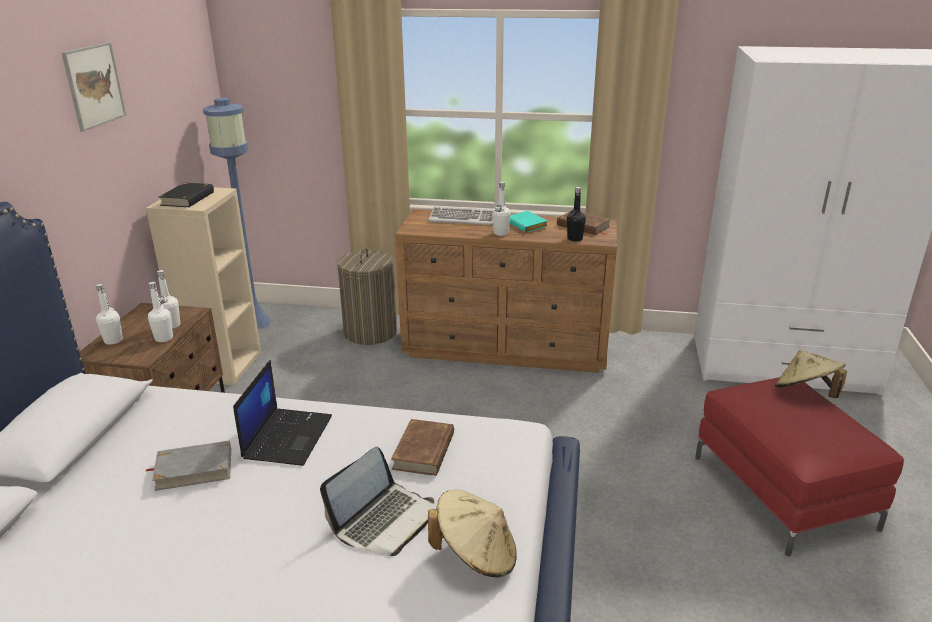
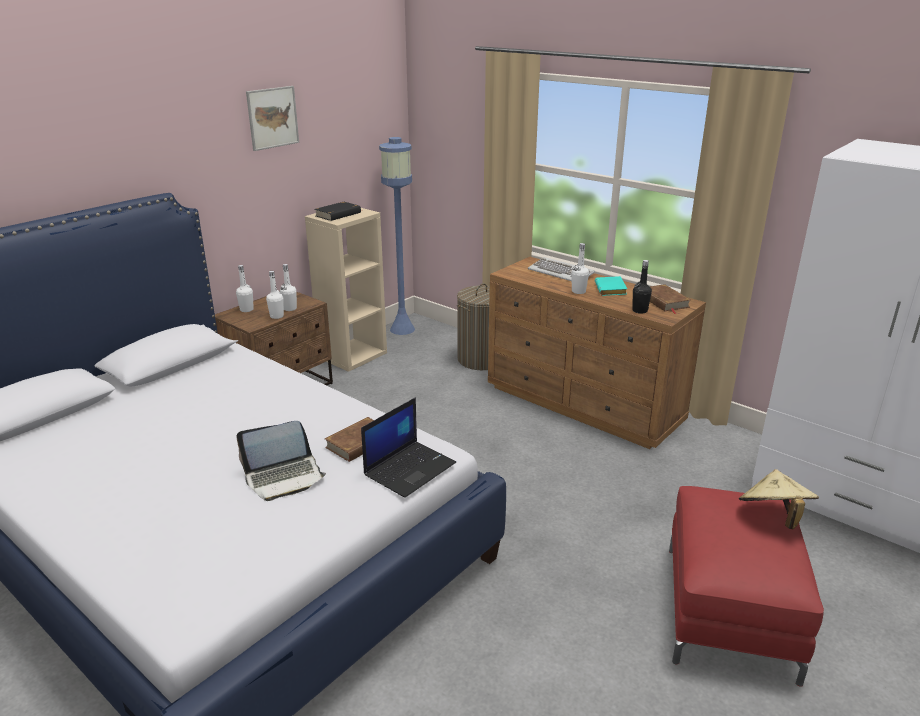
camera: 30 degrees right, 0 degrees up
grey book [146,441,231,491] -> none
laptop [233,360,332,466] -> laptop moved to [361,397,456,498]
beige hat [428,490,517,578] -> none

